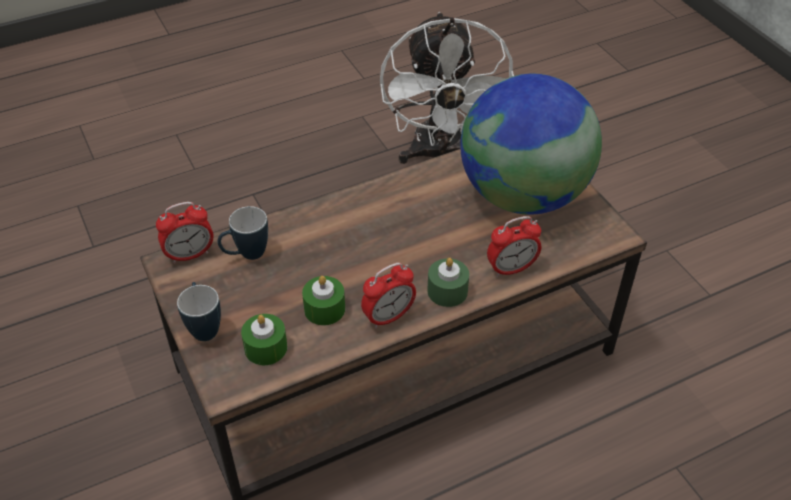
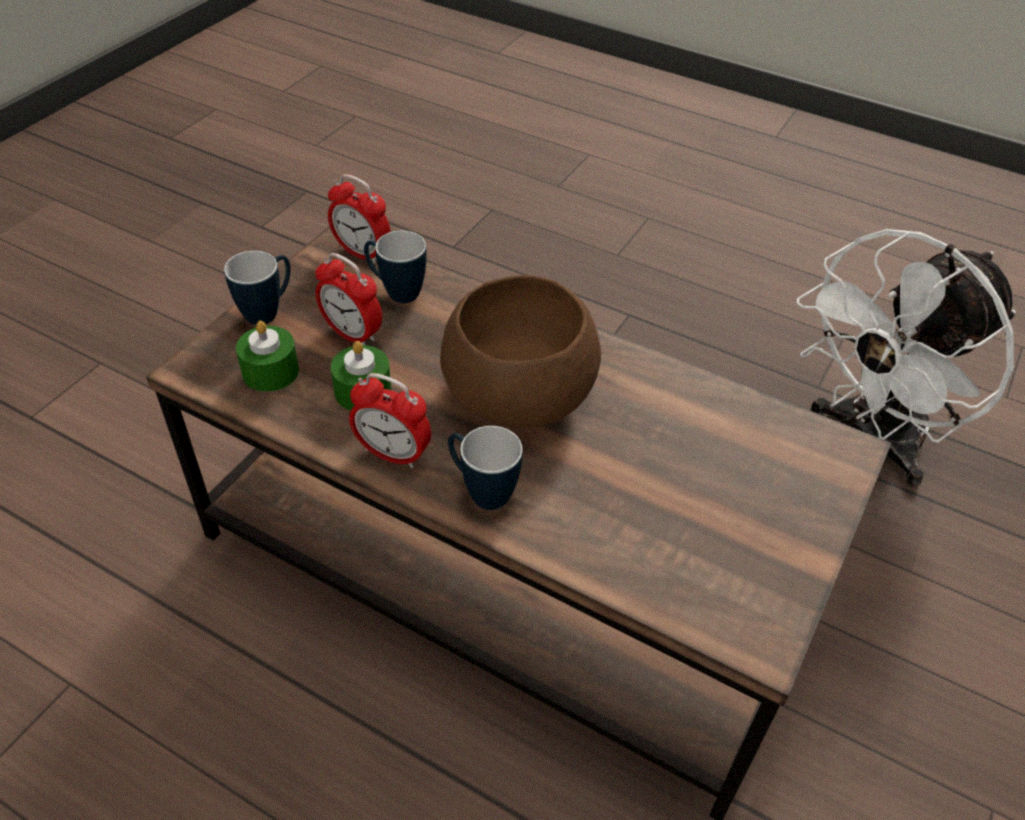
camera: 55 degrees right, 0 degrees up
green candle [427,258,469,307] -> mug [448,426,522,510]
globe [460,74,602,215] -> none
alarm clock [487,216,541,277] -> alarm clock moved to [315,253,382,345]
none -> brown bowl [440,275,601,428]

